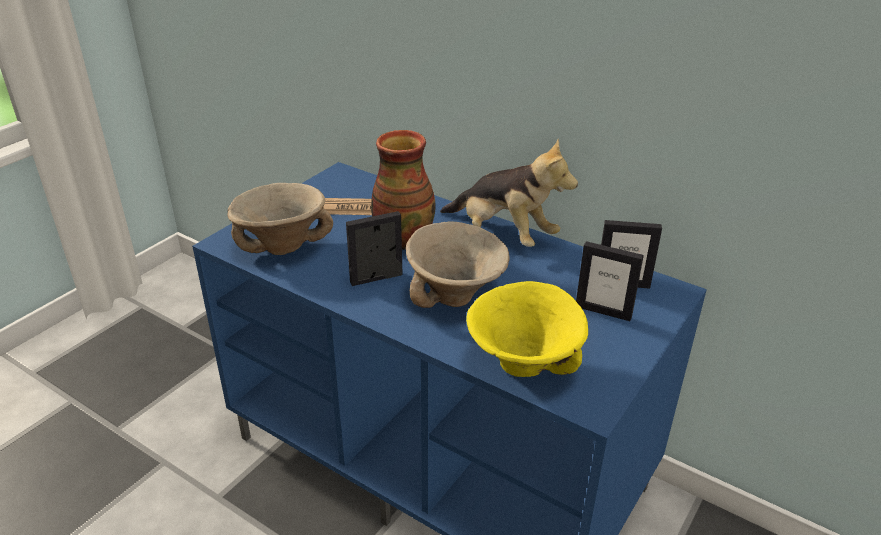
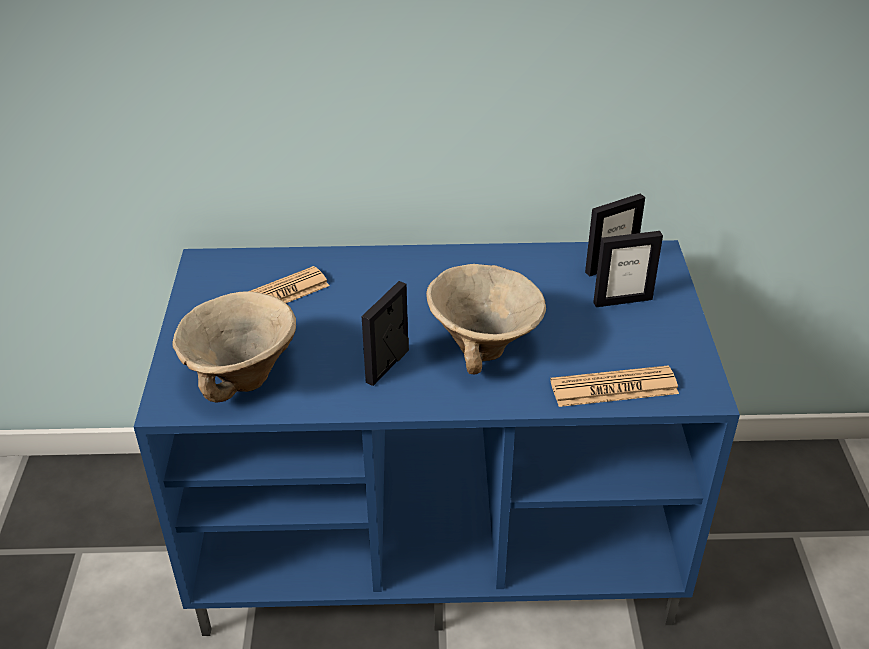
camera: 35 degrees left, 5 degrees up
vase [371,130,436,250] -> none
plush toy [440,139,578,247] -> none
yellow bowl [466,281,588,377] -> newspaper [550,365,679,407]

